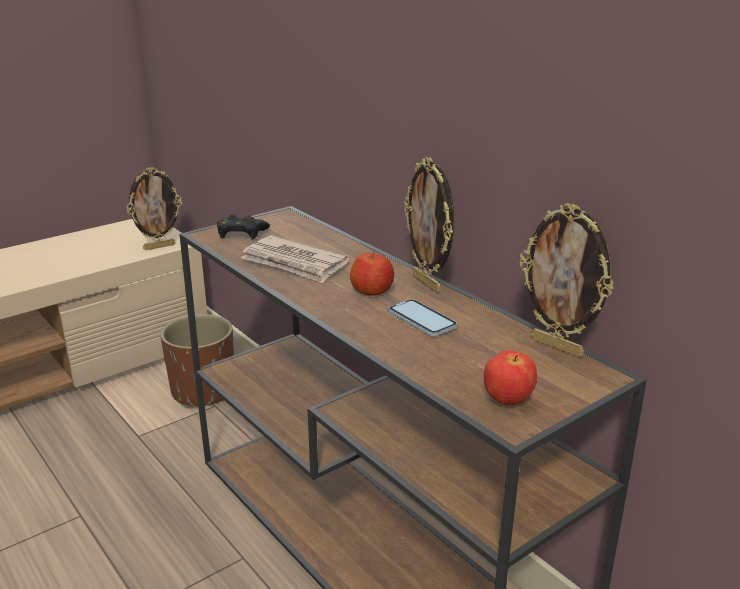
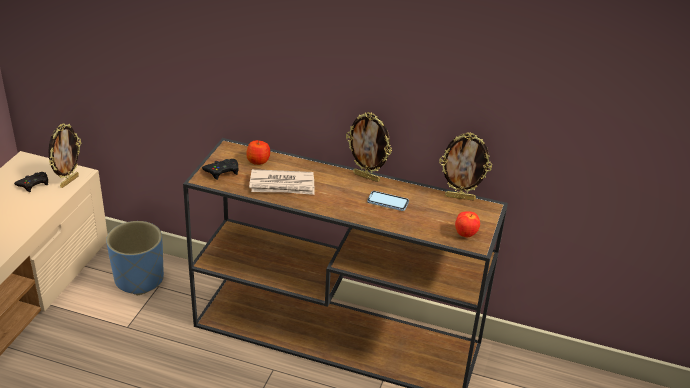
camera: 35 degrees left, 10 degrees up
brown planter [160,314,234,407] -> blue planter [106,221,164,295]
apple [350,251,394,296] -> apple moved to [246,140,270,165]
none -> black game controller [14,172,48,192]

